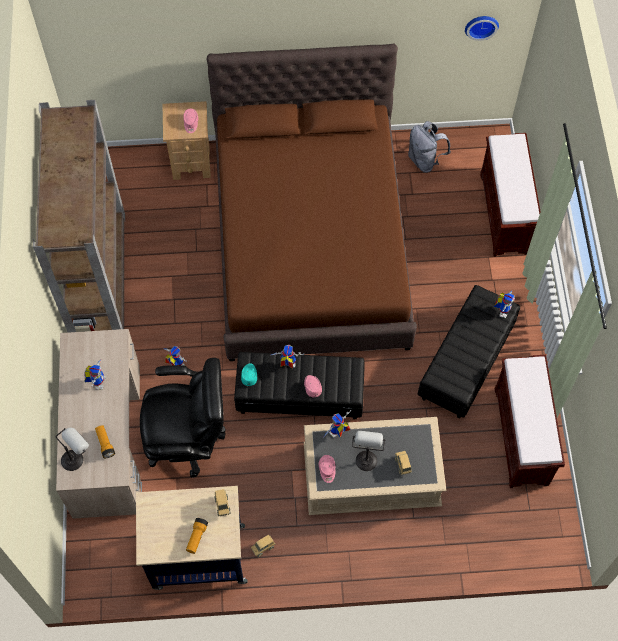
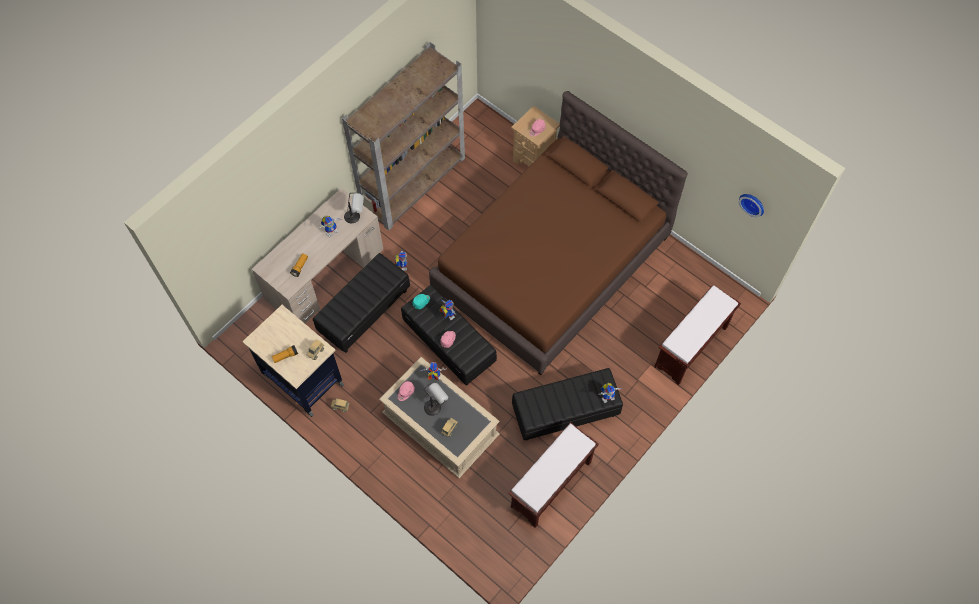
camera: 45 degrees right, 0 degrees up
table lamp [56,428,89,471] -> table lamp moved to [344,193,364,223]
black office chair [140,358,226,477] -> black ottoman [313,253,410,353]
grey backpack [408,121,451,173] -> none

